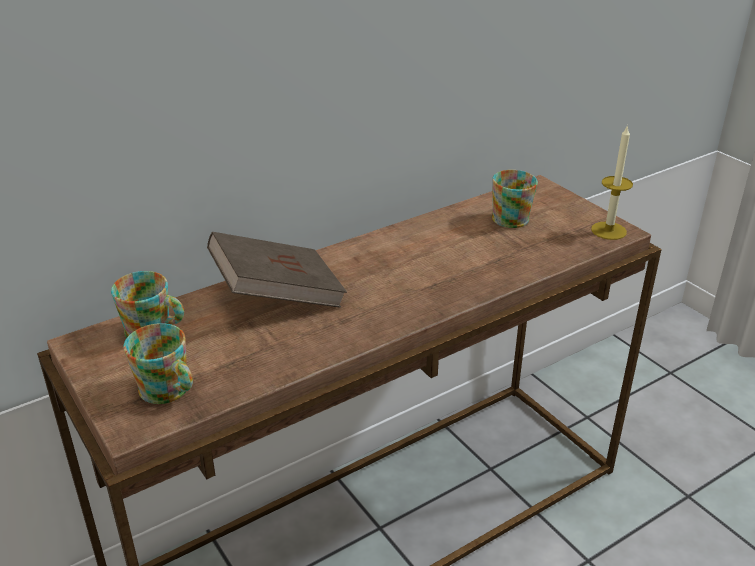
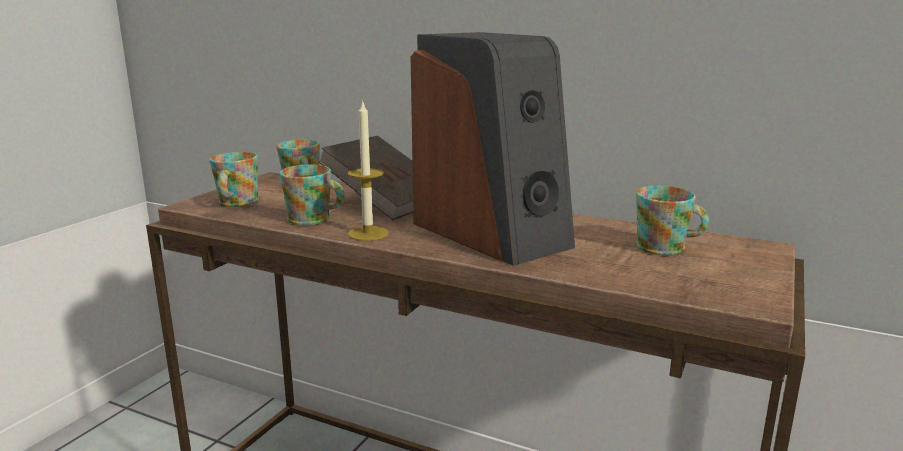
camera: 60 degrees right, 15 degrees down
candle [591,125,633,240] -> candle moved to [348,100,389,241]
none -> mug [279,164,345,225]
none -> speaker [411,32,575,266]

